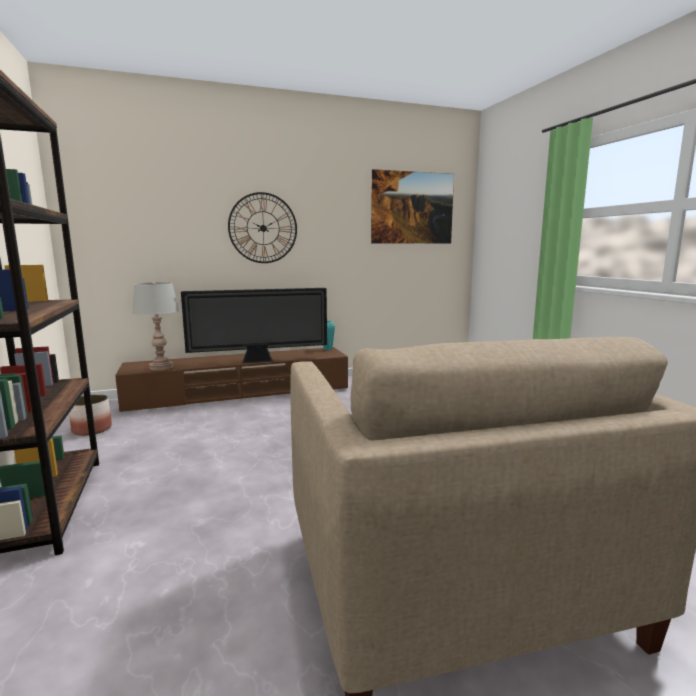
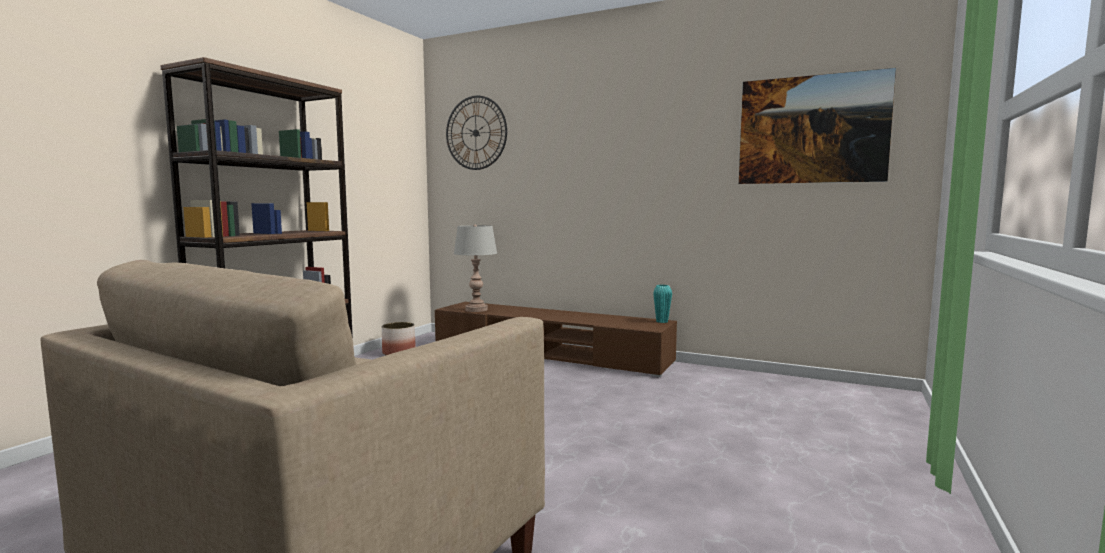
camera: 45 degrees right, 5 degrees down
television [181,288,327,364] -> none
wall clock [228,192,297,263] -> wall clock moved to [446,96,507,170]

